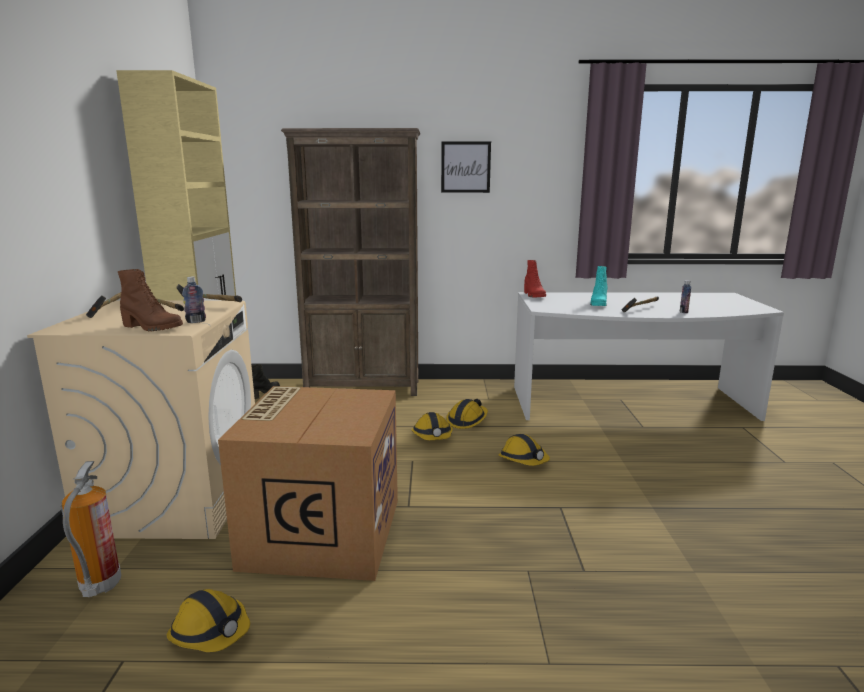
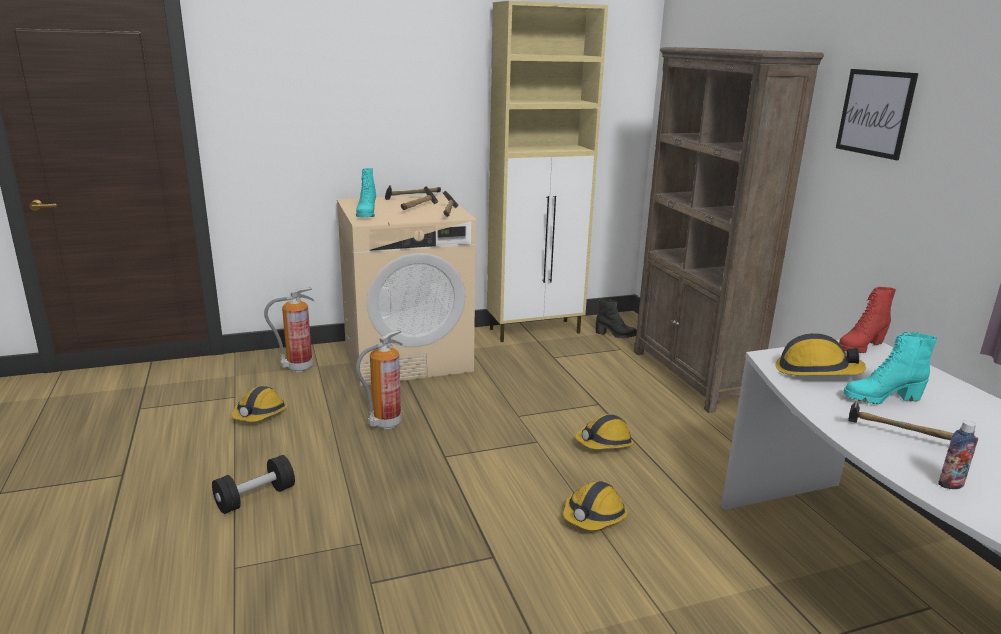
camera: 70 degrees right, 5 degrees up
brown boot [118,269,183,331] -> turquoise boot [356,168,376,217]
bottle [182,277,206,323] -> none
cardboard box [218,386,398,581] -> fire extinguisher [356,330,402,429]
hard hat [446,399,488,429] -> hard hat moved to [776,333,866,376]
none -> black dumbbell [212,455,295,514]

